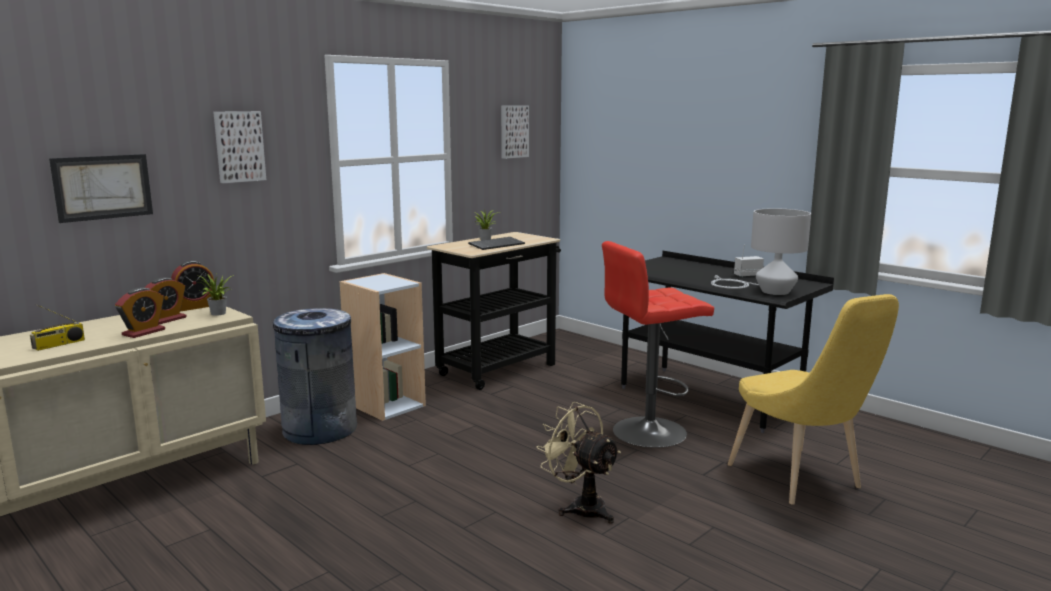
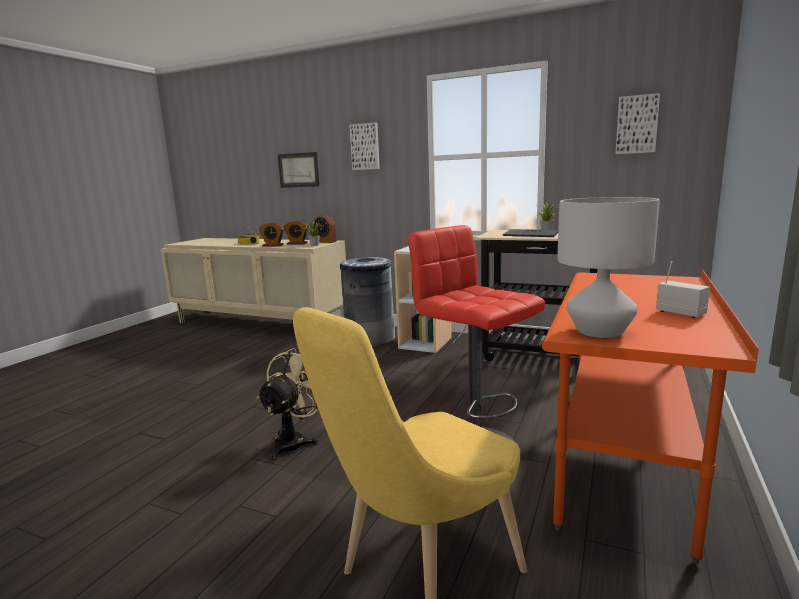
camera: 70 degrees right, 0 degrees up
black desk [621,251,834,433] -> orange desk [542,269,759,564]

